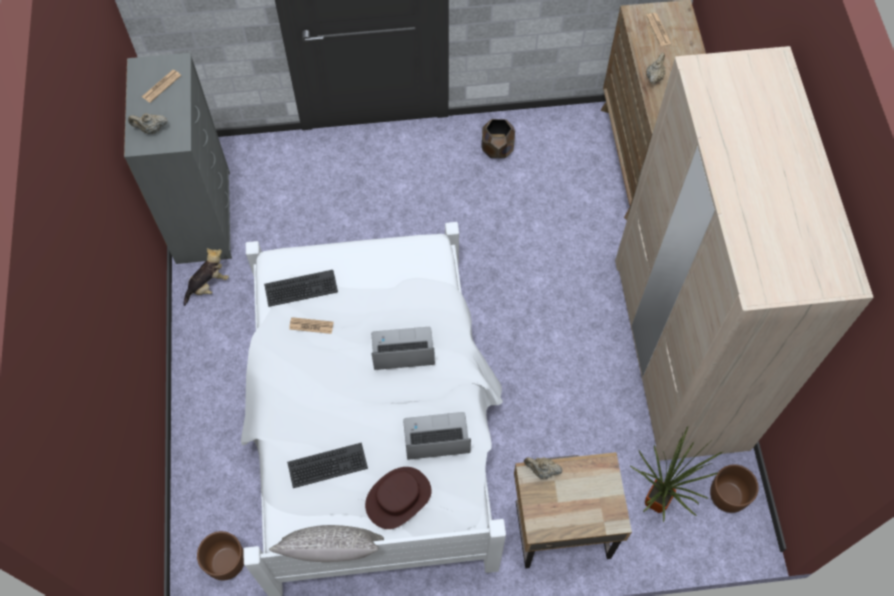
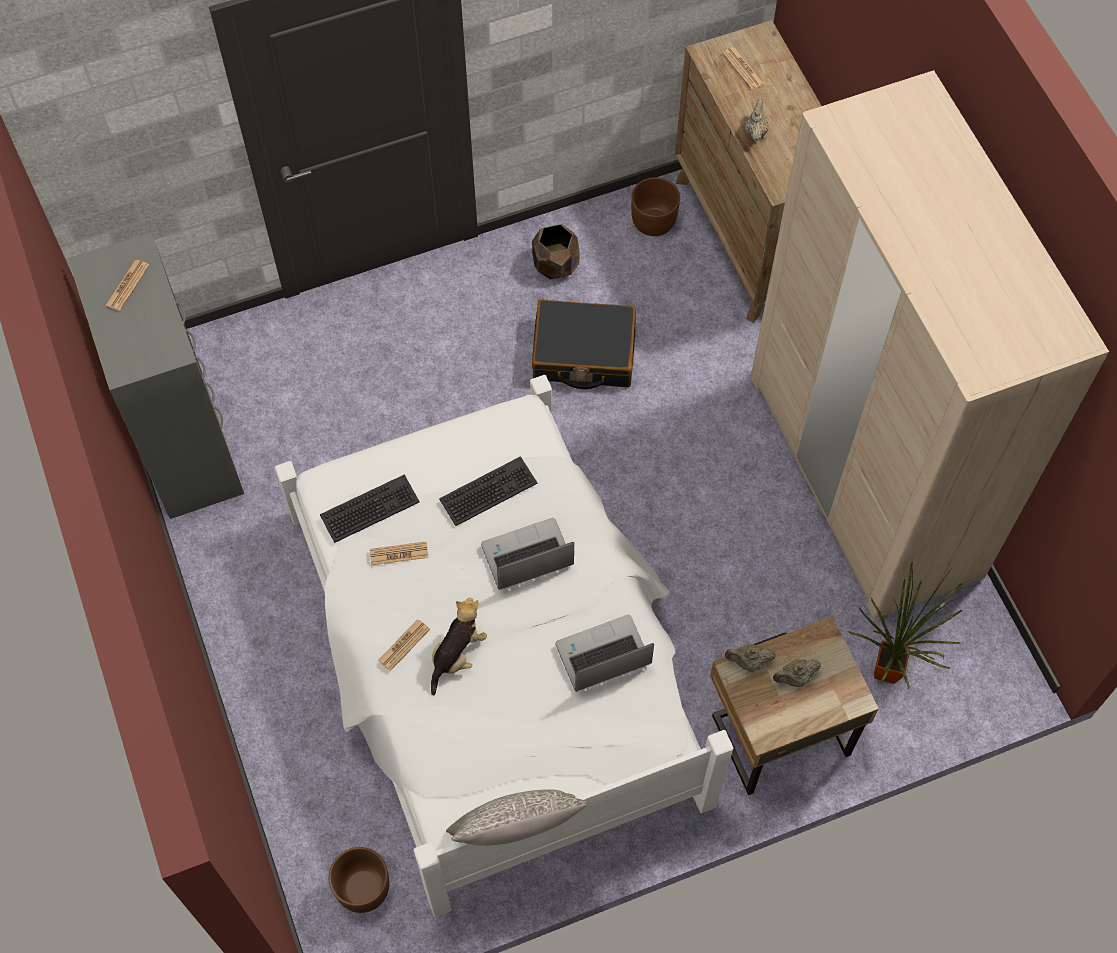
camera: 15 degrees left, 0 degrees up
beige teapot [128,113,167,134] -> beige teapot moved to [773,659,821,687]
plush toy [183,248,229,306] -> plush toy moved to [431,597,487,695]
keyboard [287,443,368,488] -> keyboard moved to [439,456,537,526]
brown hat [365,467,432,529] -> none
brown planter [710,465,759,513] -> brown planter moved to [631,177,680,236]
none -> newspaper [378,619,430,671]
none -> black suitcase [532,299,636,389]

